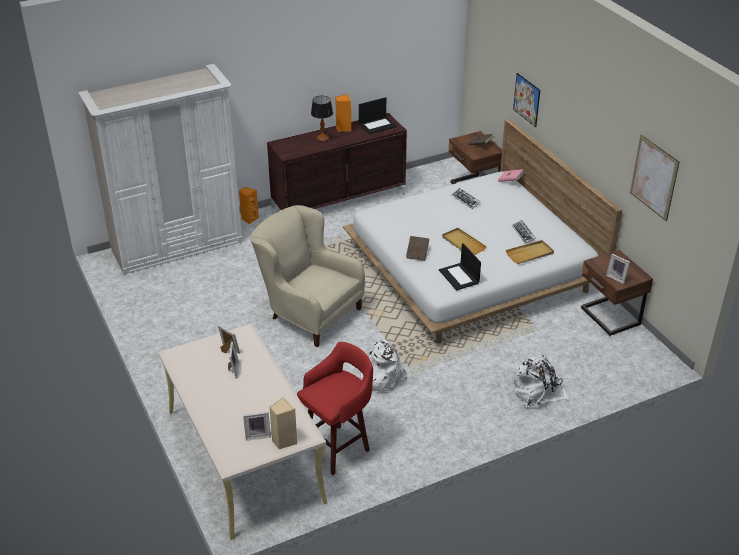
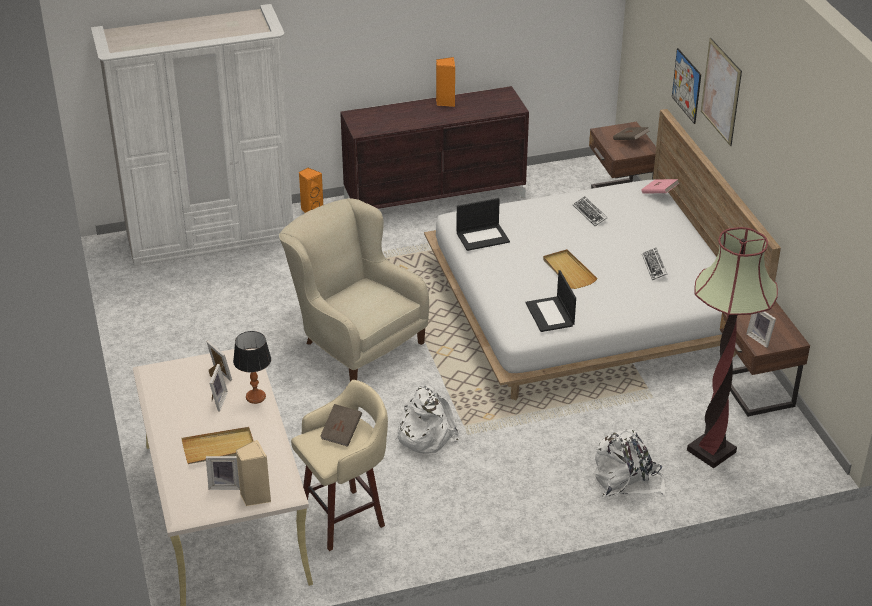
camera: 10 degrees right, 0 degrees up
red stool [297,342,373,475] -> beige stool [291,380,388,551]
table lamp [311,96,333,141] -> table lamp moved to [233,331,271,404]
laptop [359,97,397,134] -> laptop moved to [456,198,510,251]
brown book [406,236,429,261] -> brown book moved to [320,404,362,447]
beige tray [506,240,554,264] -> beige tray moved to [181,427,254,464]
picture [630,135,679,221] -> picture moved to [701,38,742,146]
none -> floor lamp [687,227,778,468]

